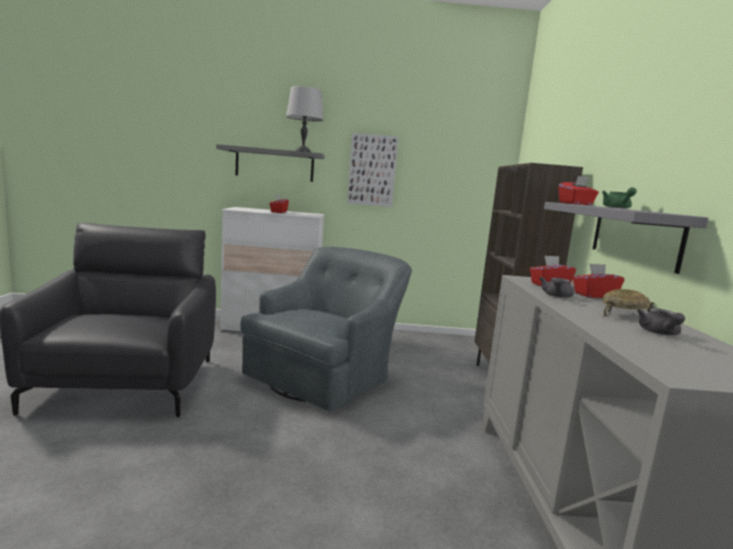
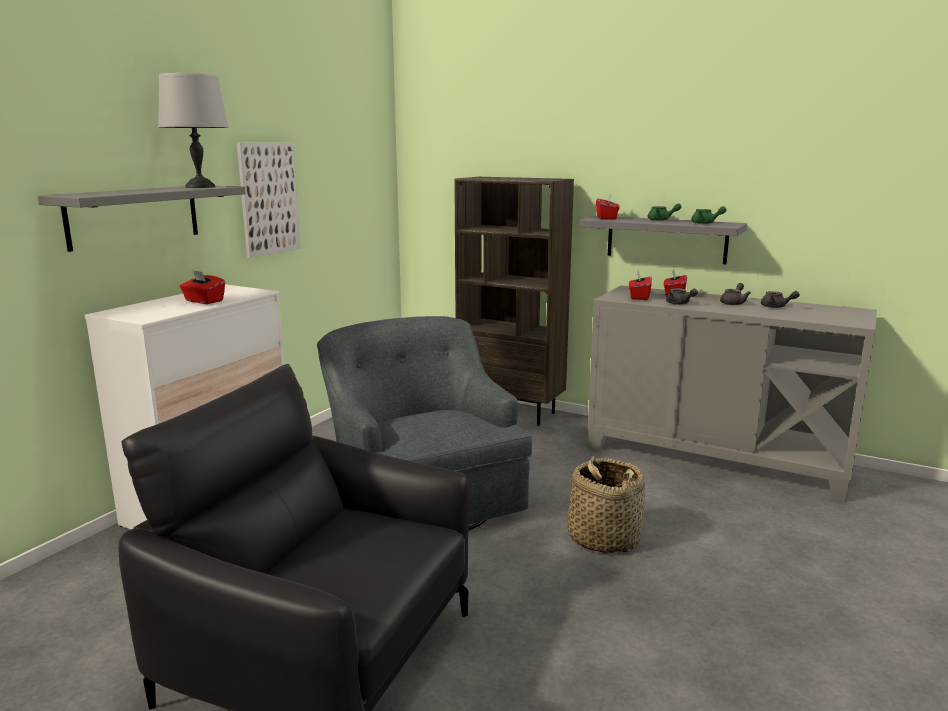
camera: 60 degrees left, 5 degrees up
beige bowl [602,289,655,317] -> grey teapot [720,283,751,305]
none -> basket [567,456,645,554]
none -> green teapot [691,206,726,224]

